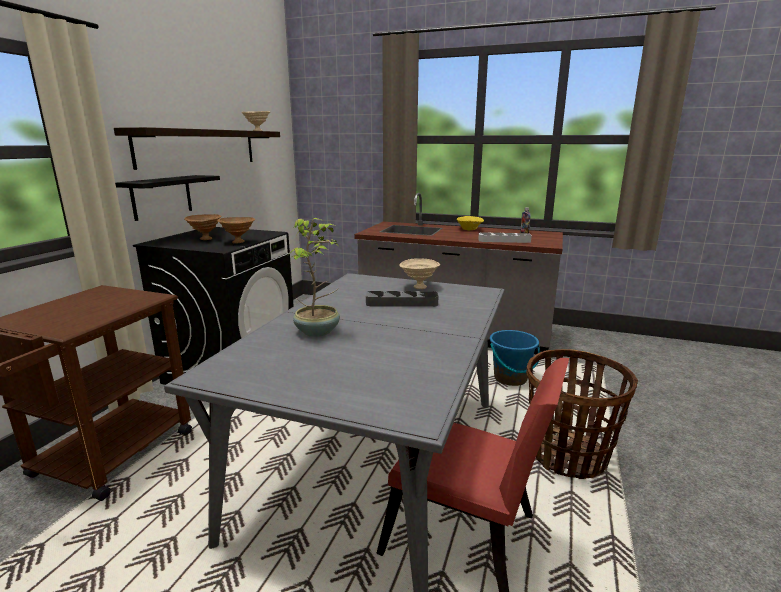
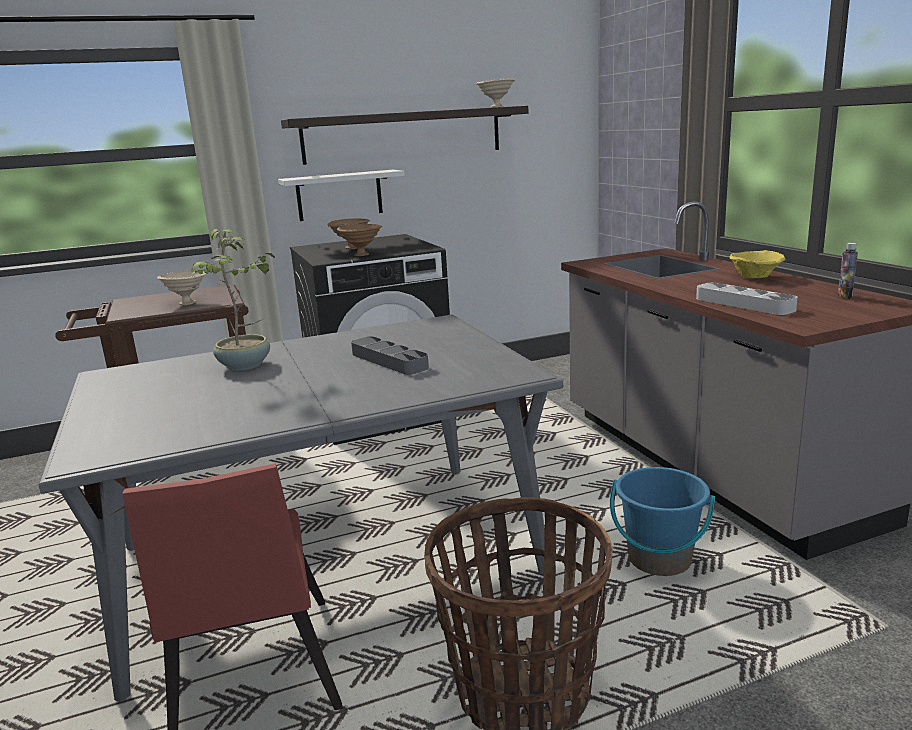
camera: 50 degrees right, 0 degrees up
black shelf [115,175,220,221] -> white shelf [278,170,405,221]
beige bowl [399,258,440,289] -> beige bowl moved to [157,270,207,305]

